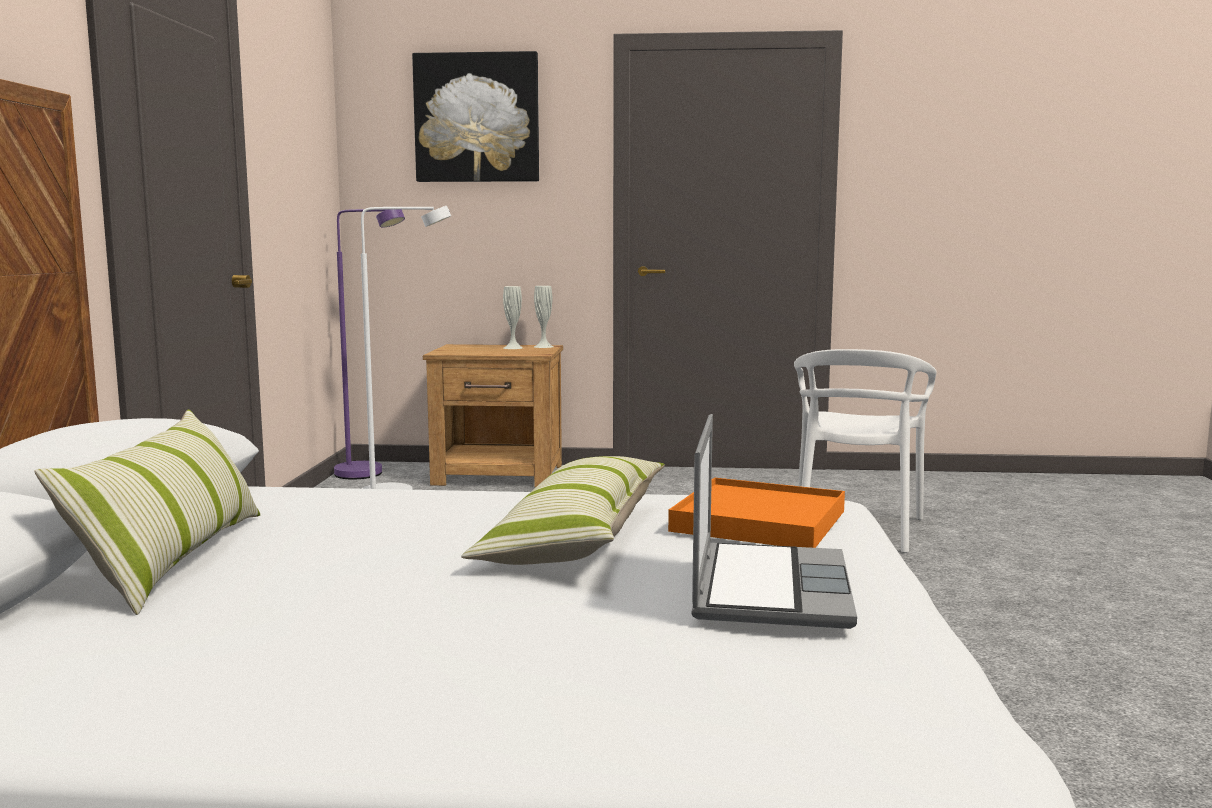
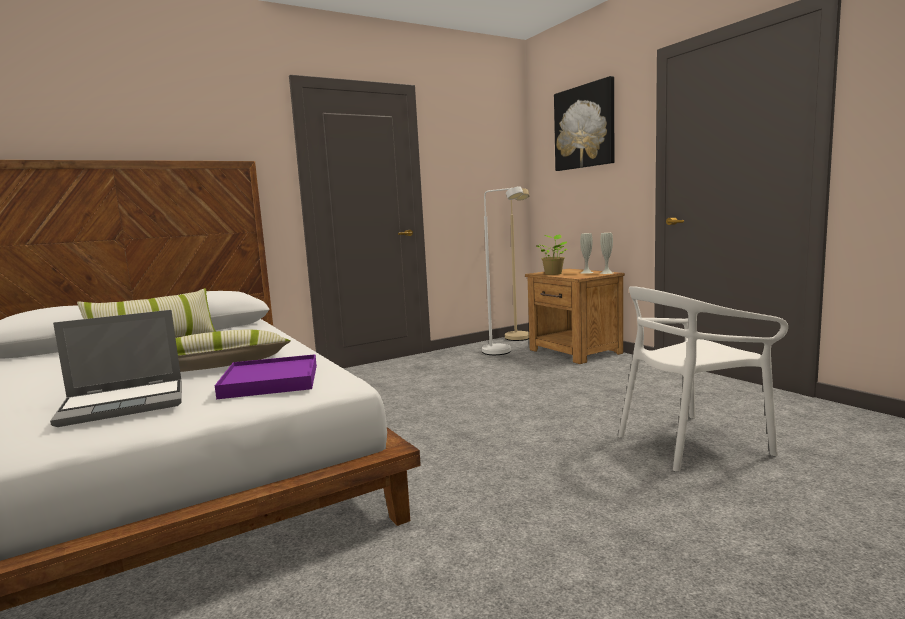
camera: 55 degrees right, 0 degrees up
purple floor lamp [334,209,405,479] -> beige floor lamp [505,188,529,341]
orange tray [668,478,845,548] -> purple tray [215,354,317,399]
none -> potted plant [536,234,567,275]

